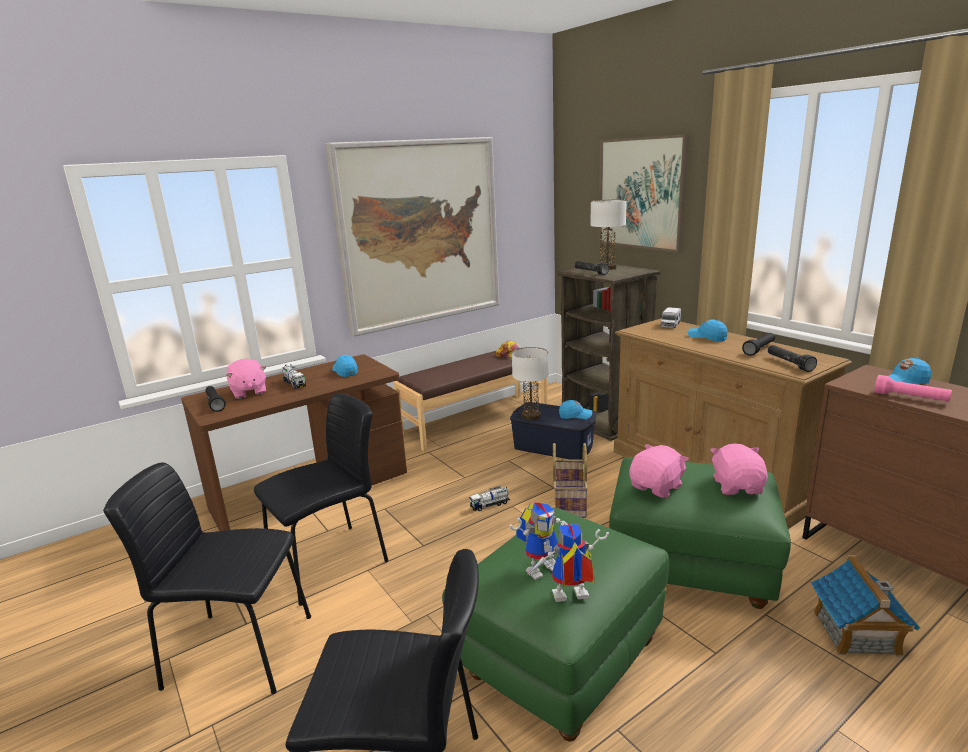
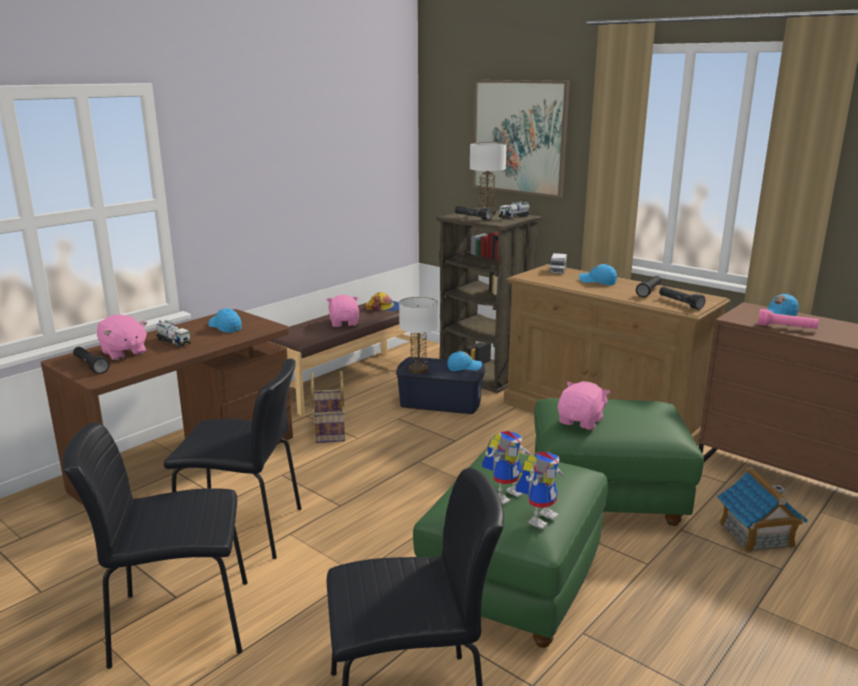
camera: 15 degrees left, 0 degrees up
black chair [254,394,388,606] -> black chair turned 60 degrees clockwise [164,358,302,559]
picture [325,137,499,337] -> none
toy truck [469,486,510,511] -> toy truck moved to [499,201,530,219]
toy robot [527,524,609,602] -> toy robot turned 150 degrees clockwise [515,452,564,529]
basket [553,443,588,518] -> basket moved to [310,371,345,443]
pink plush toy [711,444,767,495] -> pink plush toy moved to [326,295,359,327]

